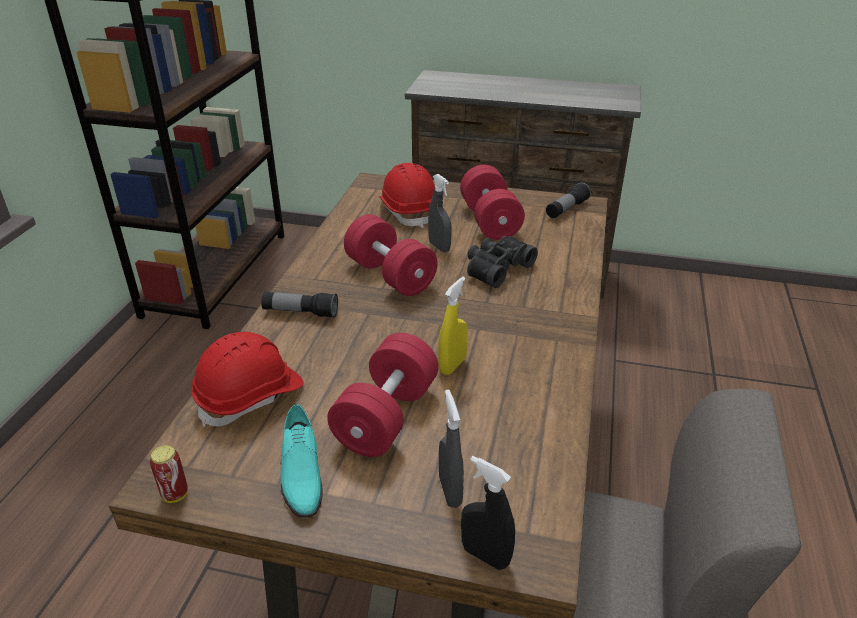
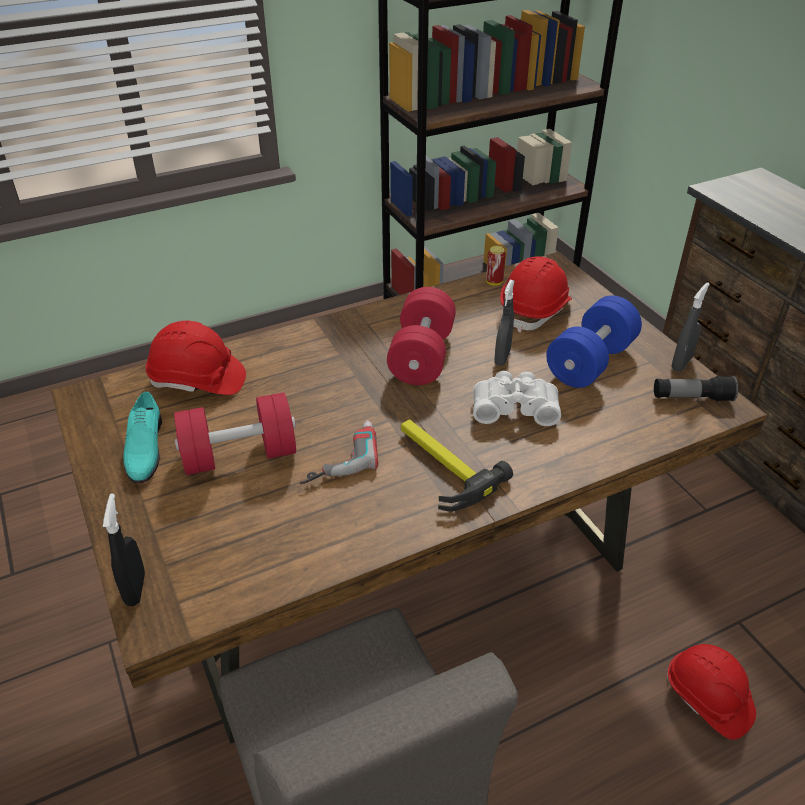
camera: 50 degrees right, 5 degrees up
can [150,445,188,503] -> can moved to [486,246,506,286]
flashlight [261,291,338,318] -> none
turquoise shoe [280,404,323,518] -> turquoise shoe turned 45 degrees counterclockwise [123,392,162,483]
yellow spray bottle [439,277,468,375] -> power drill [300,420,378,484]
grey spray bottle [439,389,464,508] -> grey spray bottle moved to [671,282,710,372]
red dumbbell [460,165,525,240] -> blue dumbbell [546,295,642,388]
black binoculars [467,236,538,288] -> white binoculars [473,371,561,426]
none -> hammer [401,419,513,512]
none -> red hard hat [667,644,756,740]

